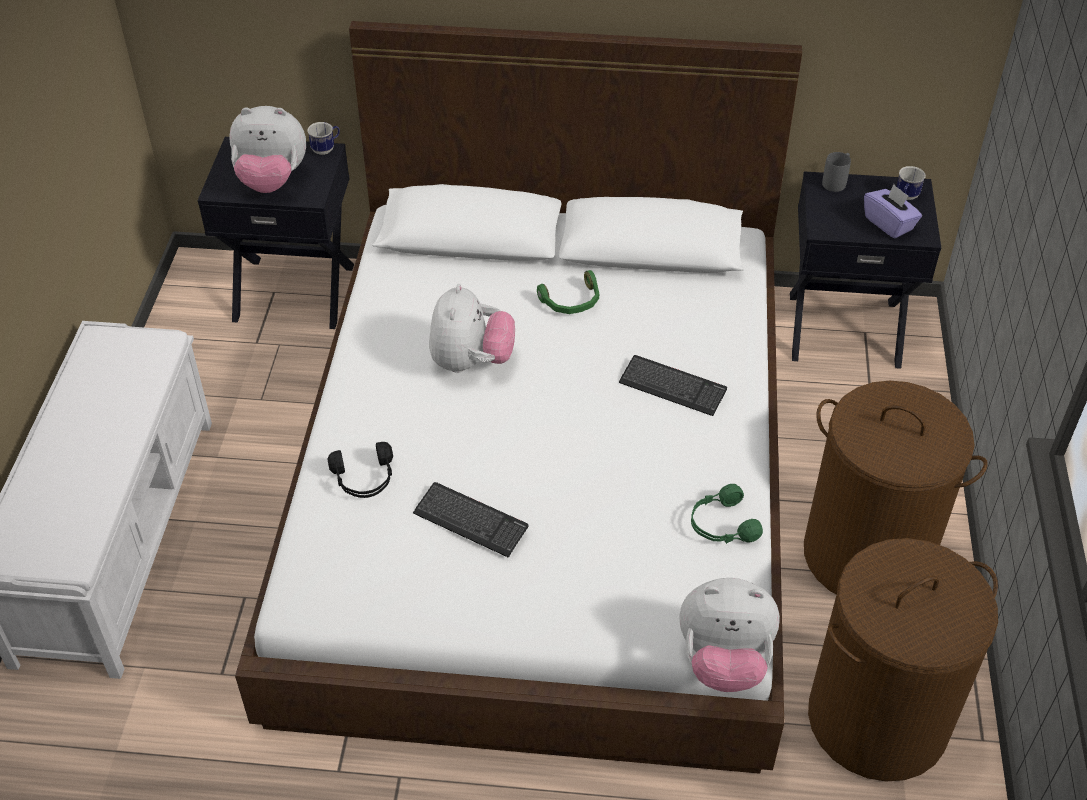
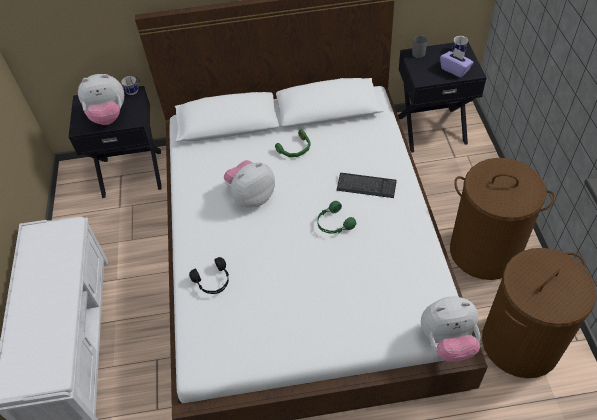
camera: 10 degrees left, 5 degrees up
keyboard [413,482,529,558] -> none
plush toy [429,284,515,373] -> plush toy turned 120 degrees counterclockwise [224,160,275,207]
green headphones [691,484,763,544] -> green headphones moved to [317,201,356,234]

